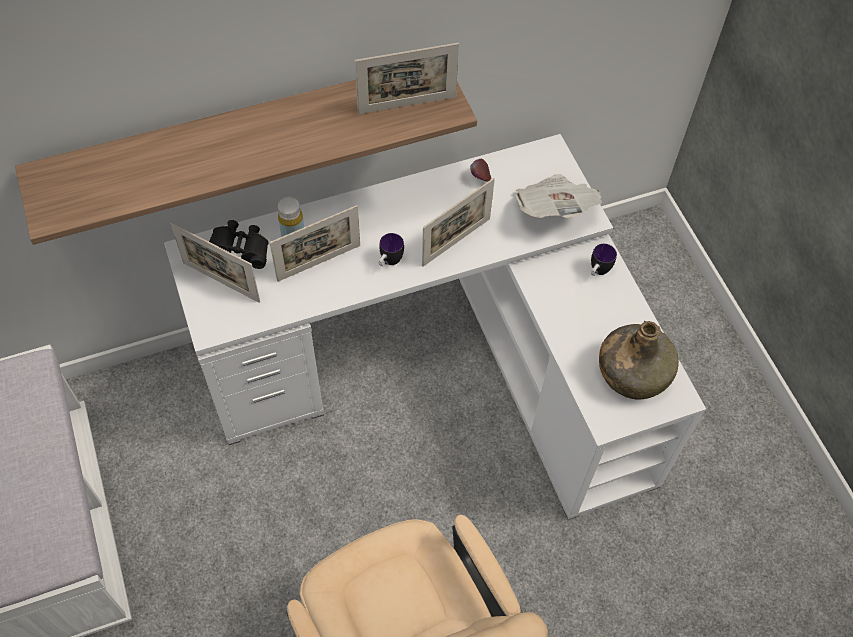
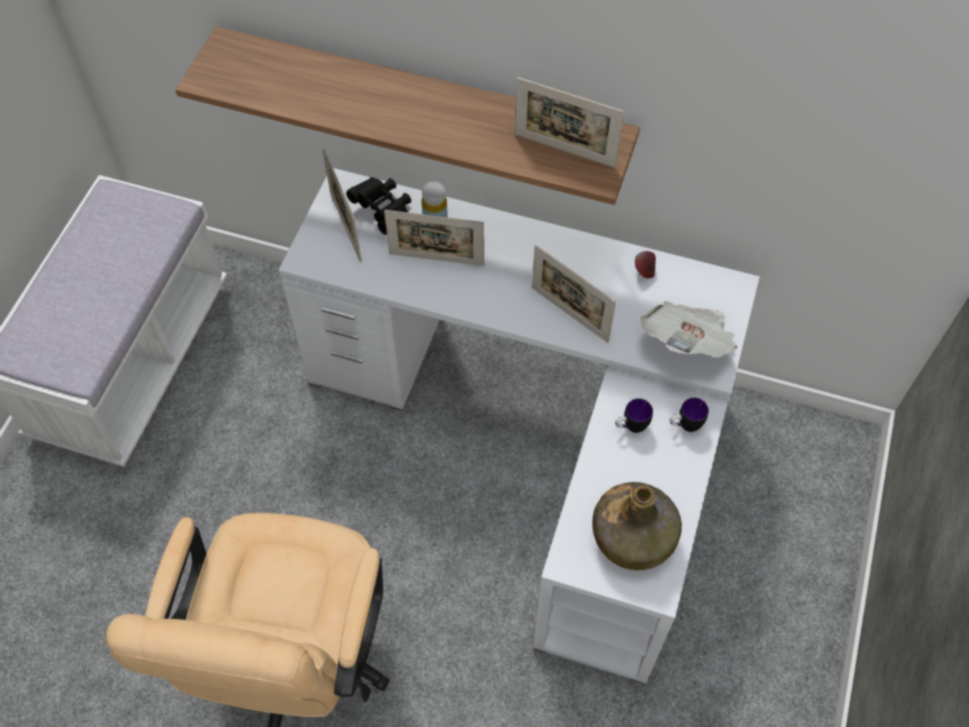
camera: 40 degrees right, 0 degrees up
mug [379,233,404,266] -> mug moved to [615,399,653,433]
picture frame [422,178,495,267] -> picture frame turned 45 degrees clockwise [532,245,616,343]

